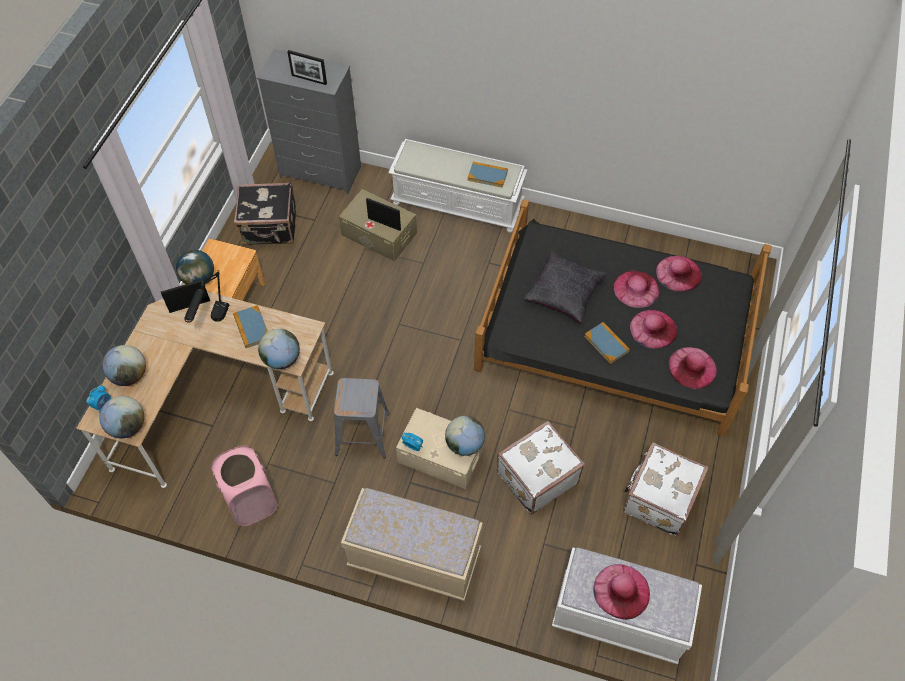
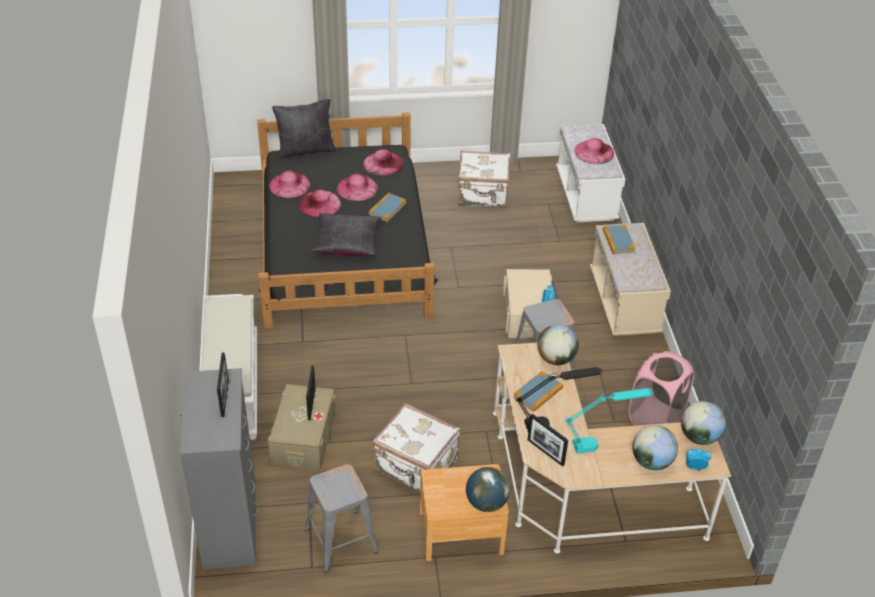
camera: 115 degrees left, 15 degrees down
black suitcase [234,182,296,245] -> grey stool [305,464,378,573]
globe [445,416,485,456] -> none
book [467,162,508,188] -> book moved to [603,225,636,254]
white suitcase [497,421,585,515] -> white suitcase moved to [372,403,460,492]
none -> black pillow [272,99,336,159]
none -> turquoise table lamp [565,388,653,454]

